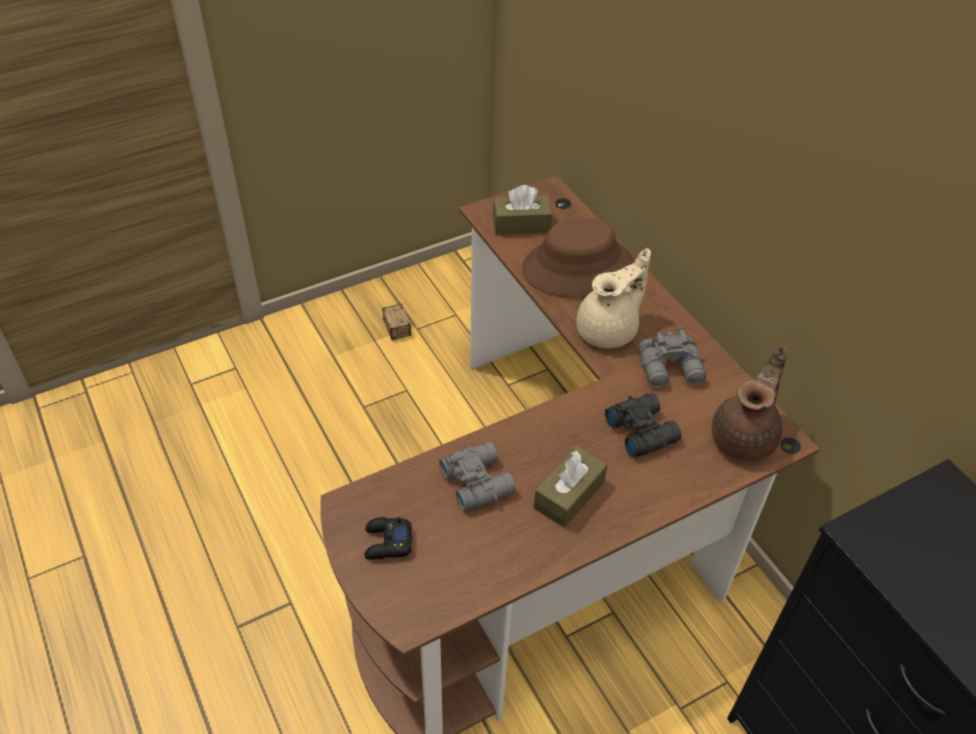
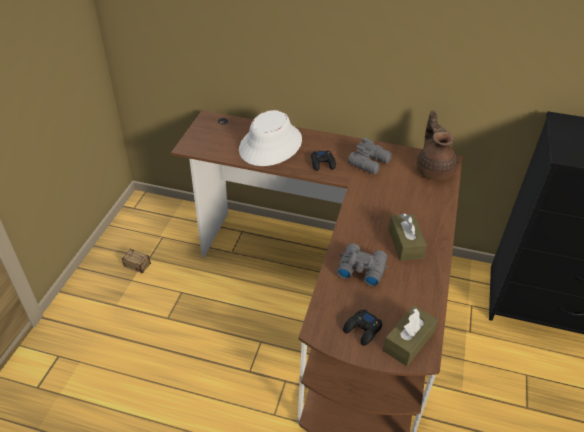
camera: 45 degrees left, 5 degrees down
brown tissue box [493,185,552,235] -> brown tissue box moved to [383,305,438,367]
brown hat [522,217,634,297] -> white hat [239,110,302,166]
beige teapot [577,248,651,348] -> black game controller [311,150,336,171]
black binoculars [605,393,682,457] -> none

